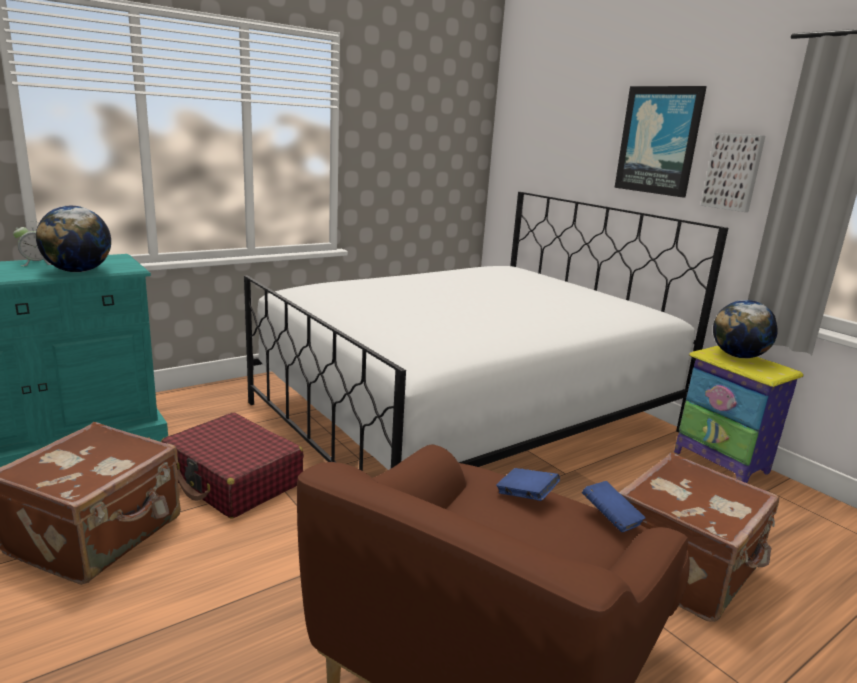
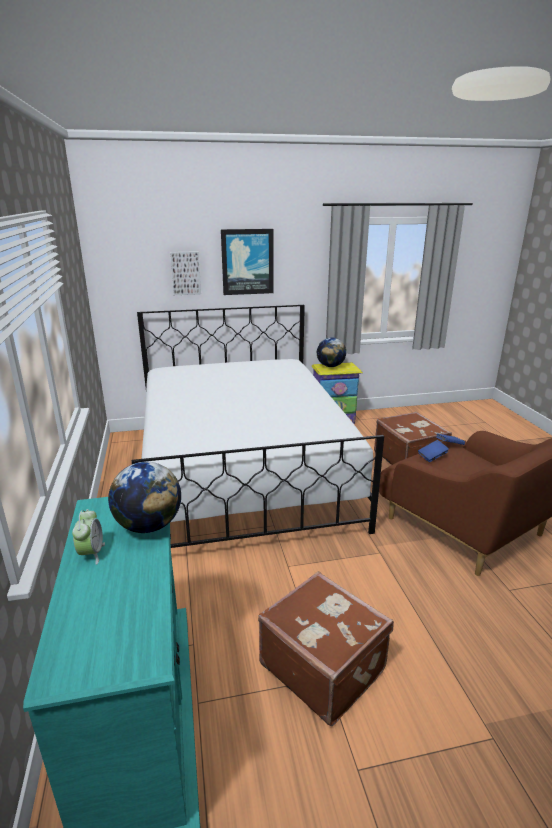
camera: 65 degrees left, 5 degrees up
red suitcase [161,413,304,519] -> none
picture [701,133,765,212] -> picture moved to [170,251,201,295]

